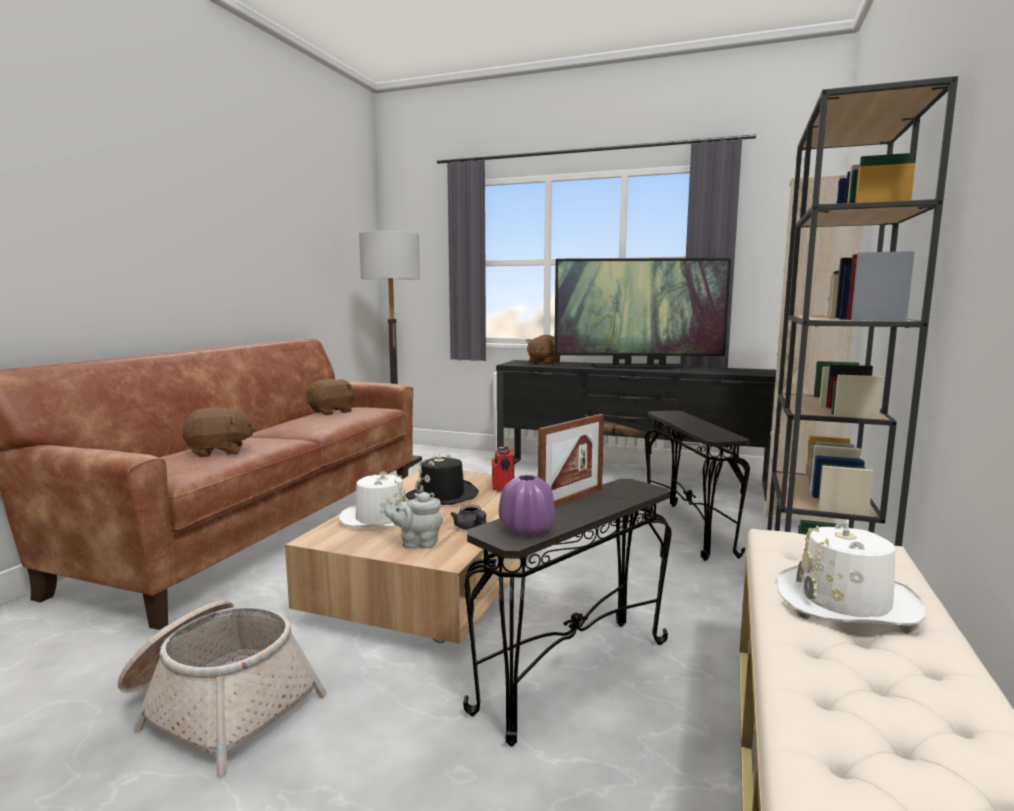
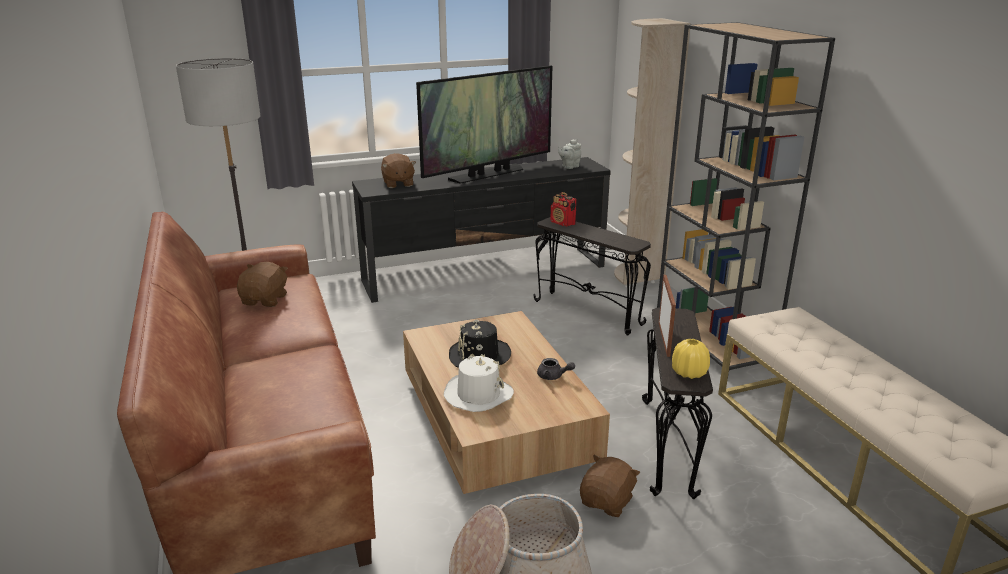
camera: 40 degrees left, 15 degrees up
brown plush toy [182,407,257,457] -> brown plush toy moved to [580,455,640,517]
grey teapot [384,492,443,549] -> grey teapot moved to [558,139,581,169]
radio [492,445,515,492] -> radio moved to [551,192,577,227]
purple vase [499,475,555,536] -> yellow vase [672,339,710,379]
white hat [777,522,926,626] -> none

